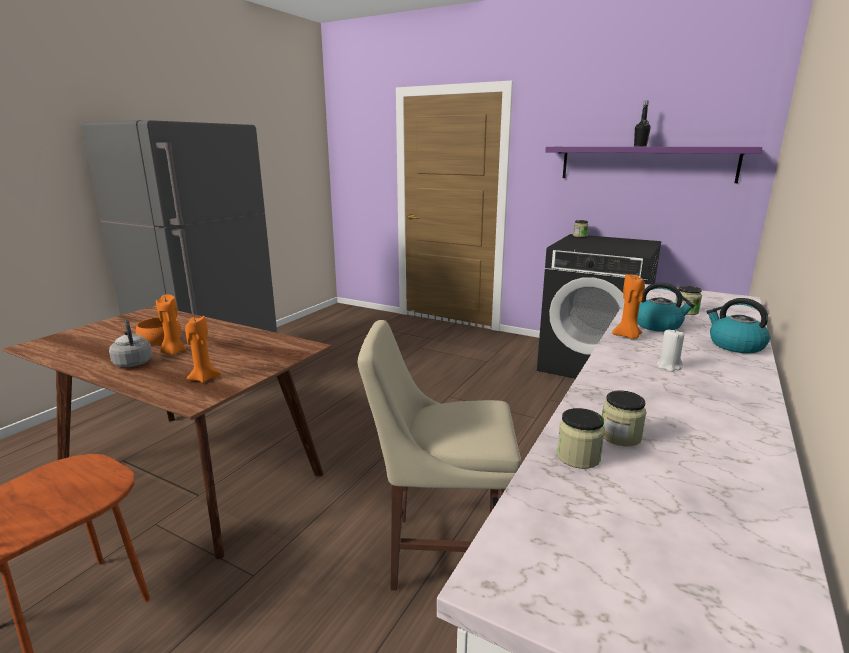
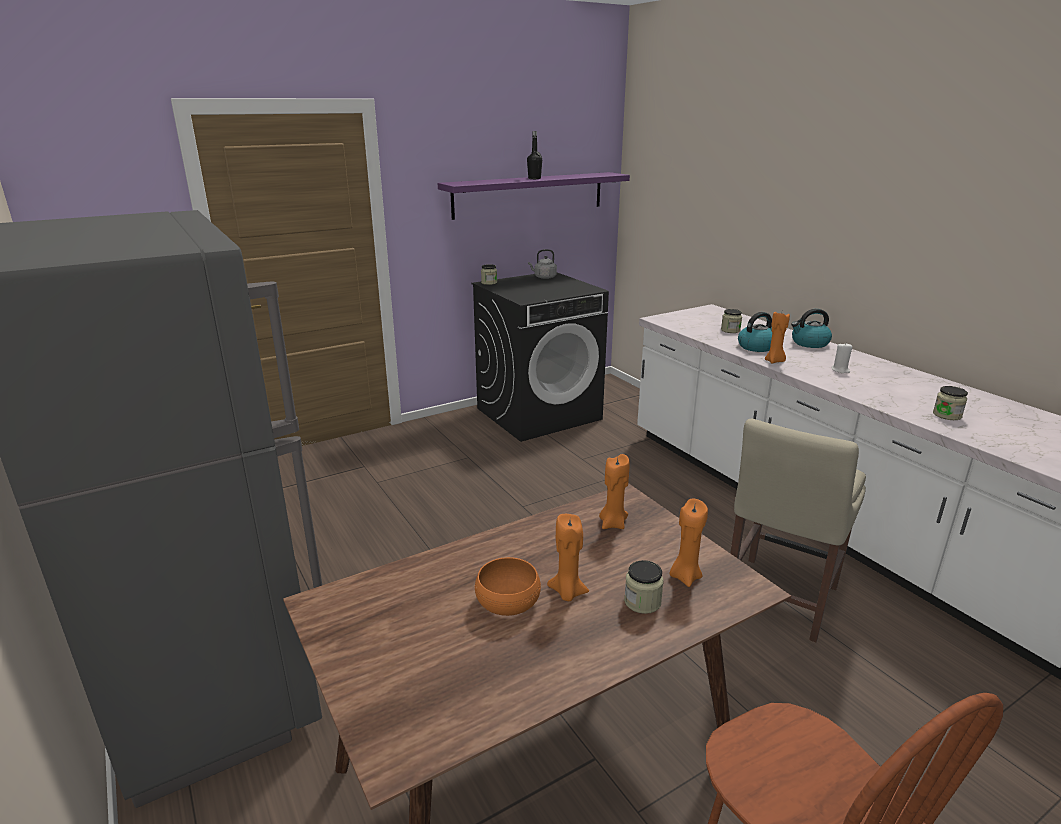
camera: 60 degrees left, 5 degrees up
grey kettle [109,319,152,367] -> grey kettle moved to [528,249,557,279]
jar [557,408,605,469] -> jar moved to [624,560,664,614]
none -> orange candle [599,454,630,529]

